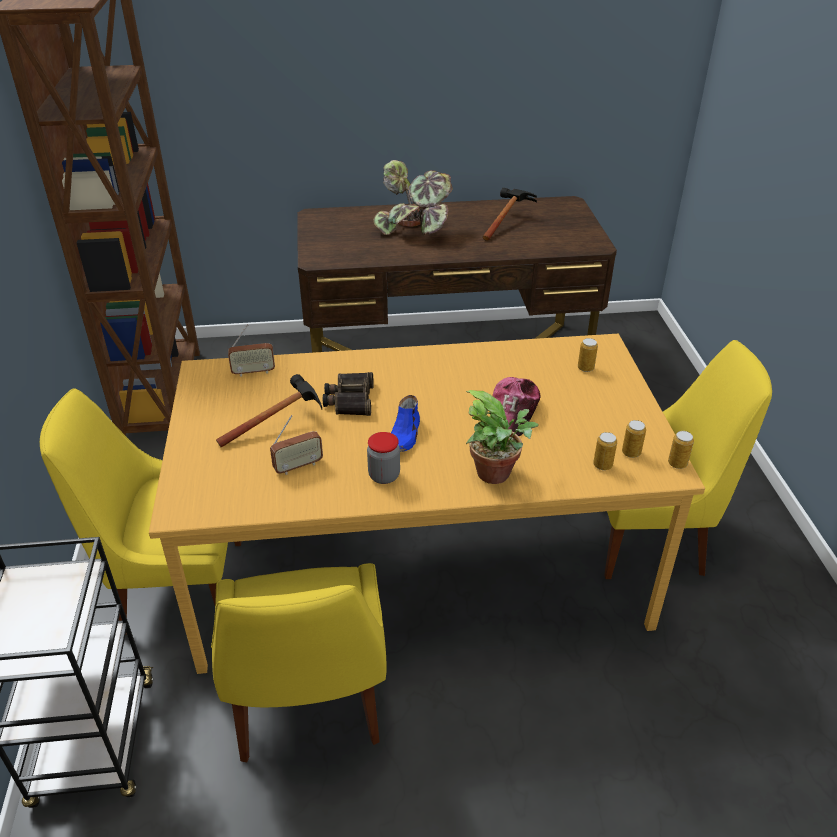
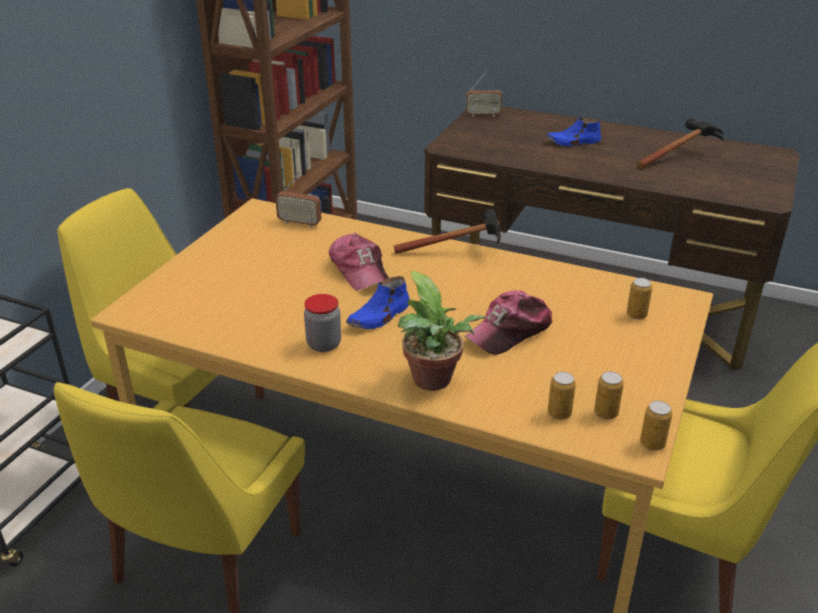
camera: 30 degrees right, 5 degrees down
hammer [216,374,322,448] -> hammer moved to [394,209,501,254]
radio [270,415,323,475] -> radio moved to [466,72,502,117]
binoculars [323,372,374,416] -> cap [329,233,389,291]
potted plant [373,160,453,235] -> blue shoe [546,118,601,147]

